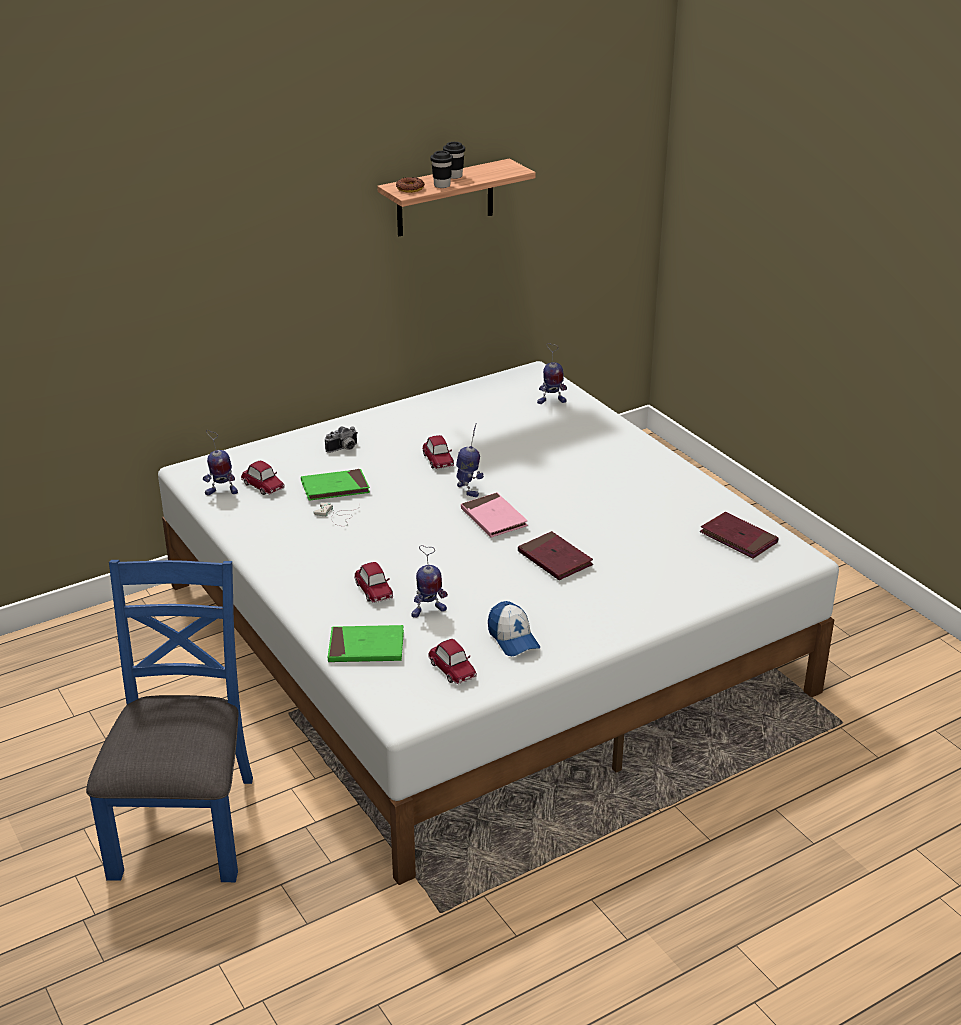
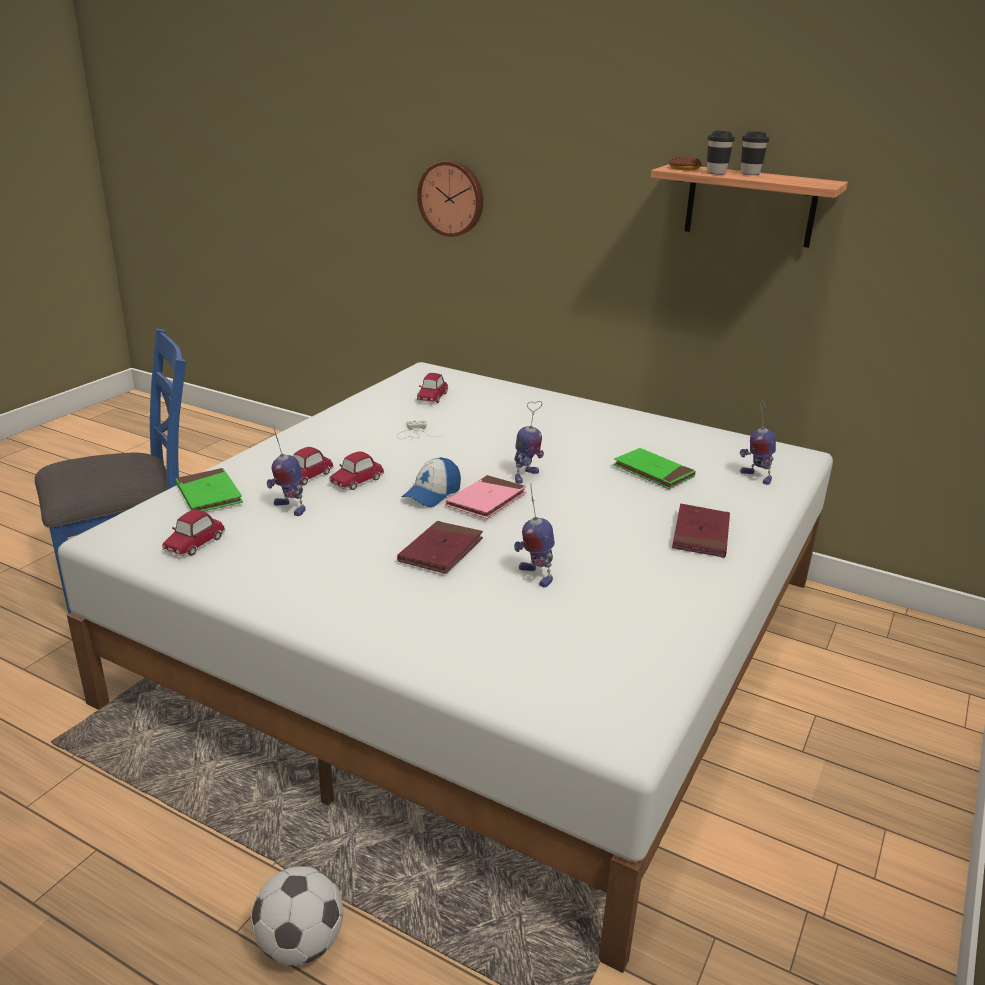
camera: 60 degrees right, 5 degrees down
toy robot [203,430,238,495] -> toy robot moved to [514,483,555,587]
green book [301,469,370,501] -> green book moved to [613,448,696,489]
camera [325,426,358,453] -> none
toy car [422,435,454,469] -> toy car moved to [329,451,384,490]
cap [488,601,540,656] -> cap moved to [402,457,461,507]
red book [700,512,779,559] -> red book moved to [672,504,730,558]
none -> football [251,866,343,965]
none -> wall clock [417,161,483,237]

